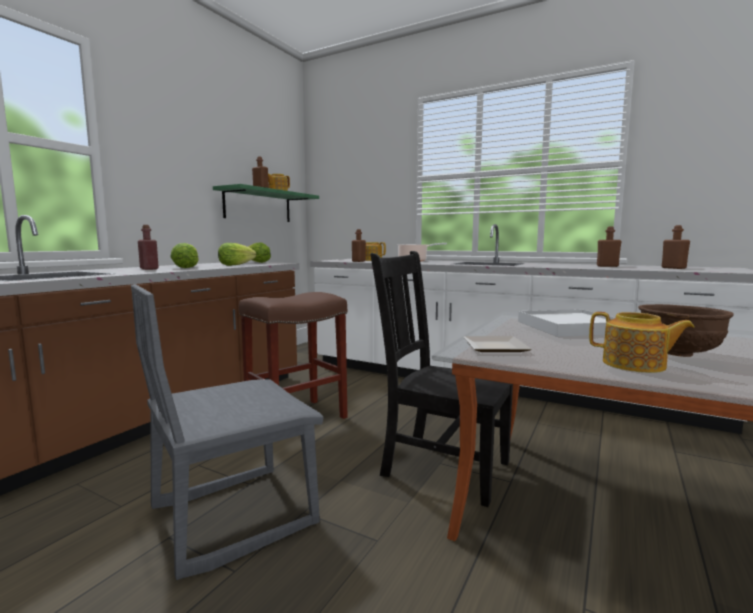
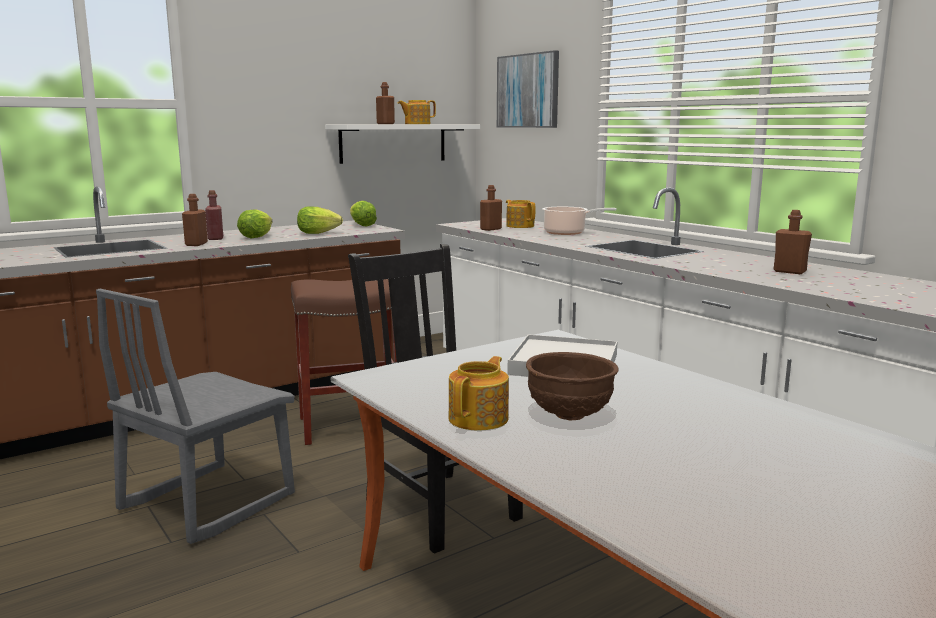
camera: 25 degrees right, 5 degrees up
grey chair [131,284,324,580] -> grey chair turned 45 degrees counterclockwise [96,289,295,544]
green shelf [213,184,319,222] -> white shelf [325,124,480,164]
plate [464,336,532,352] -> none
teapot [589,312,695,373] -> teapot turned 120 degrees counterclockwise [448,356,509,431]
brown bottle [662,225,690,269] -> brown bottle moved to [182,194,208,246]
none -> picture [497,50,559,128]

